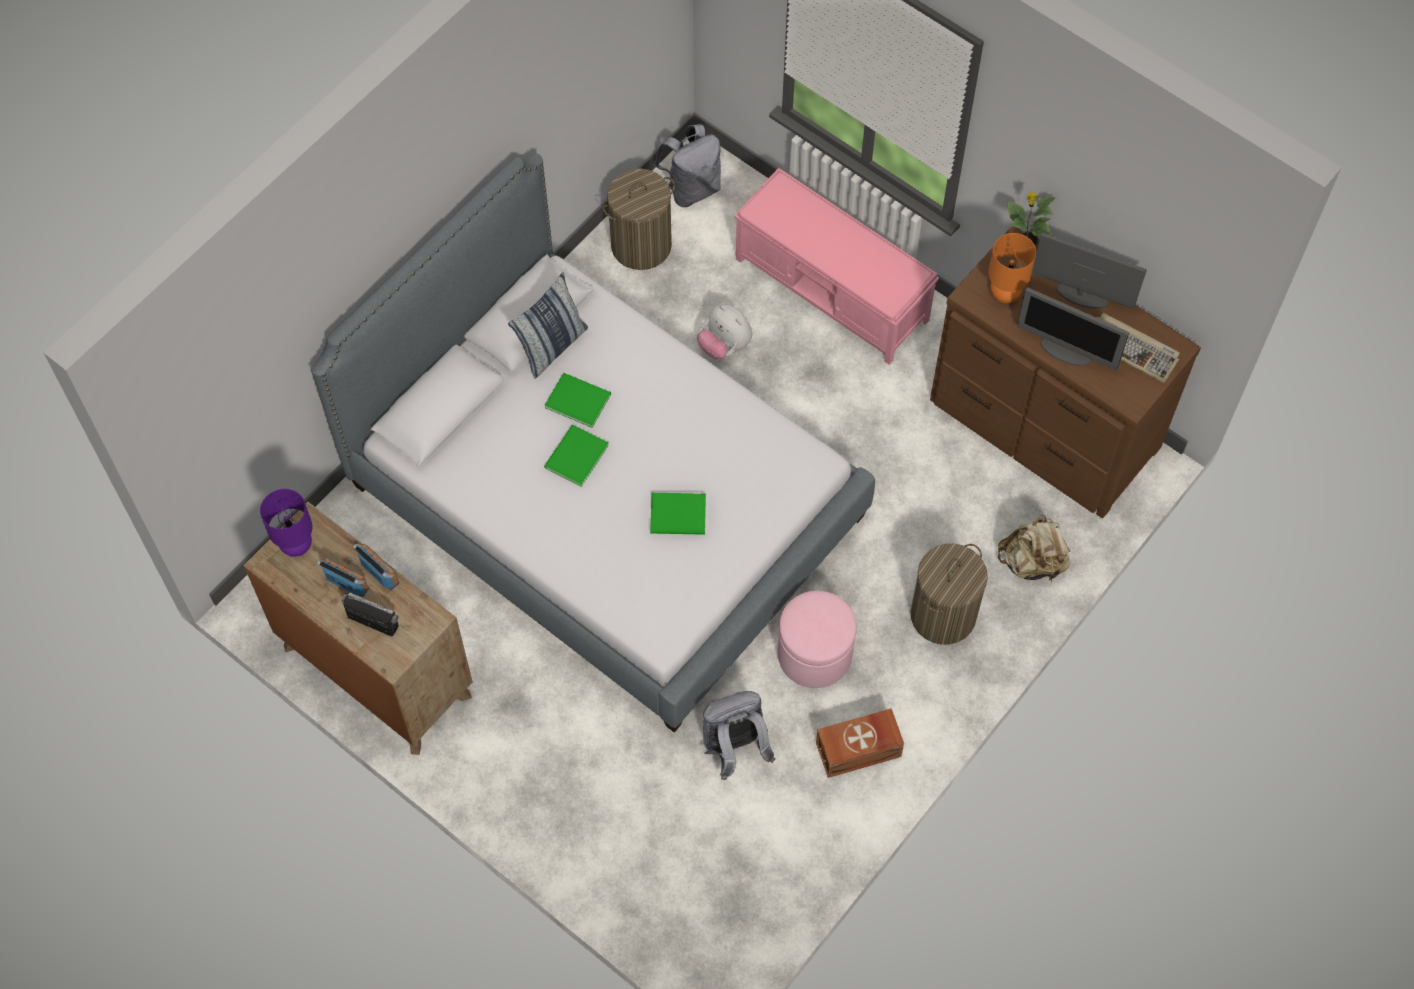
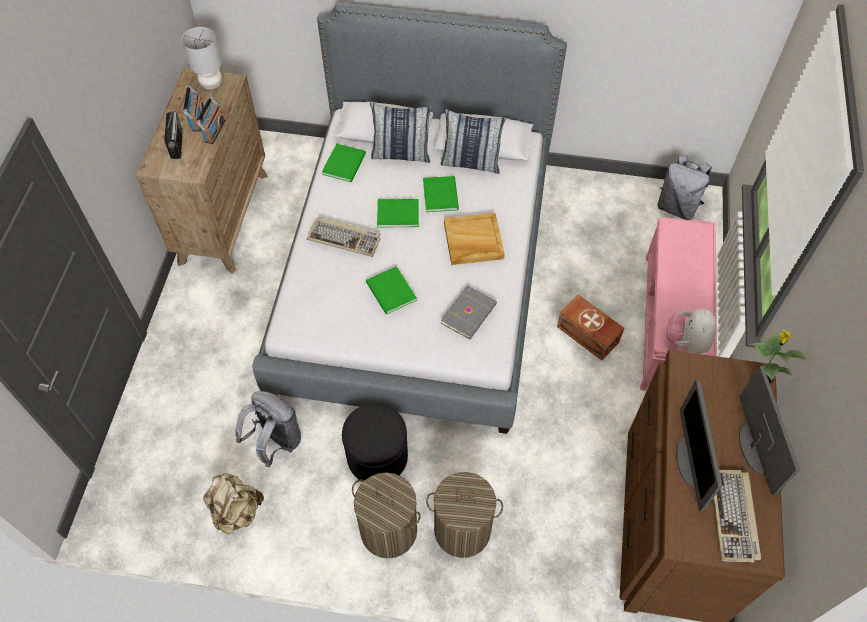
camera: 60 degrees right, 5 degrees down
purple table lamp [260,489,313,557] -> grey table lamp [182,27,222,89]
laundry basket [603,169,675,270] -> laundry basket moved to [352,473,421,559]
plush toy [697,304,752,360] -> plush toy moved to [666,308,716,354]
pink ottoman [778,591,857,688] -> black ottoman [342,403,408,481]
brown storage box [816,708,904,778] -> brown storage box moved to [557,294,624,360]
orange table lamp [988,233,1036,303] -> none
beige backpack [998,514,1071,582] -> beige backpack moved to [203,473,264,534]
none -> keyboard [307,217,381,257]
none -> green book [322,143,366,182]
none -> pillow [370,102,432,163]
none -> grey book [441,285,497,340]
none -> beige tray [444,213,505,265]

